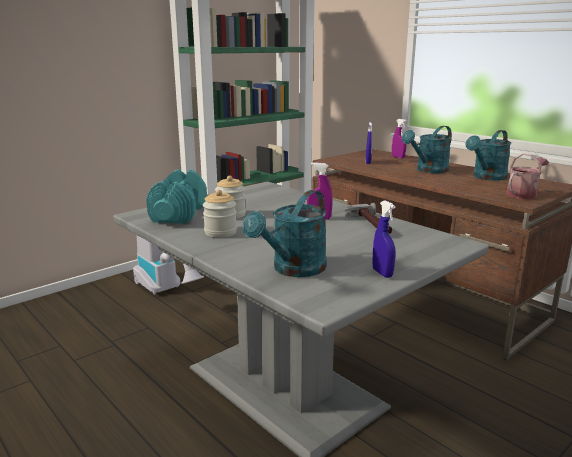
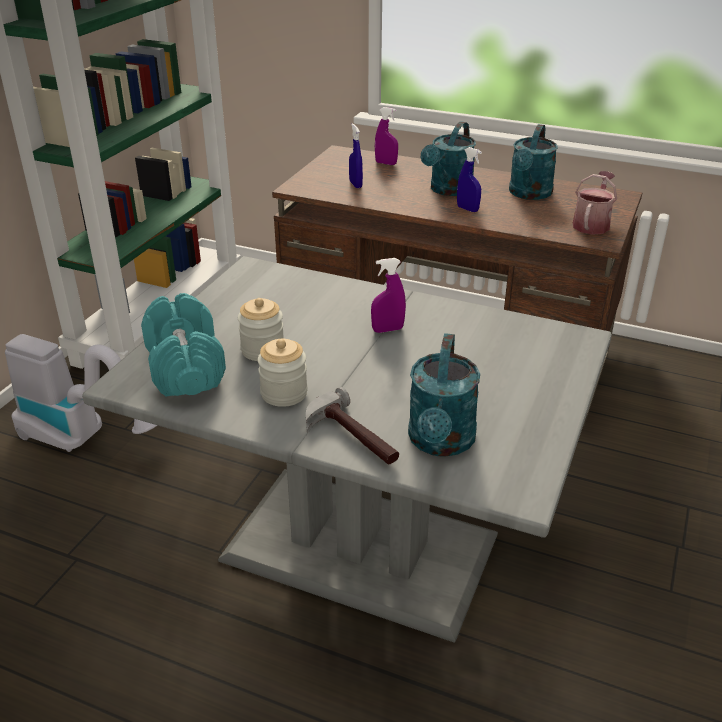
camera: 25 degrees left, 15 degrees up
hammer [344,203,392,234] -> hammer moved to [306,387,399,465]
blue spray bottle [373,200,396,278] -> blue spray bottle moved to [457,147,482,212]

